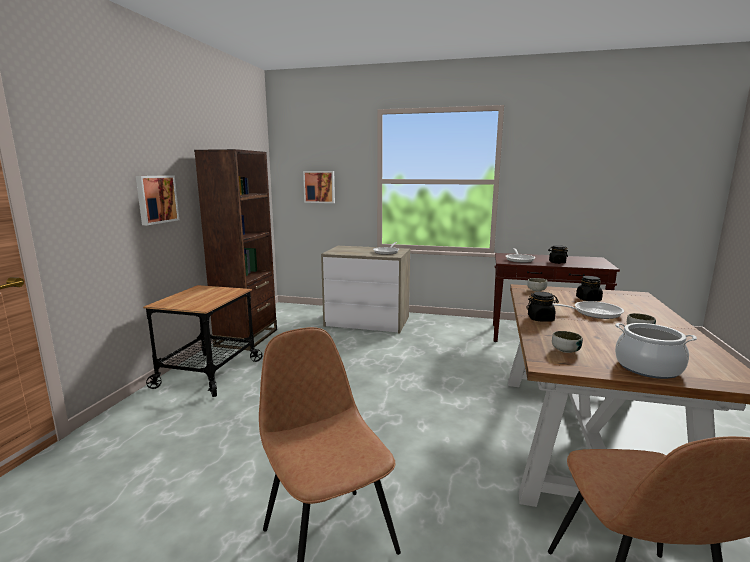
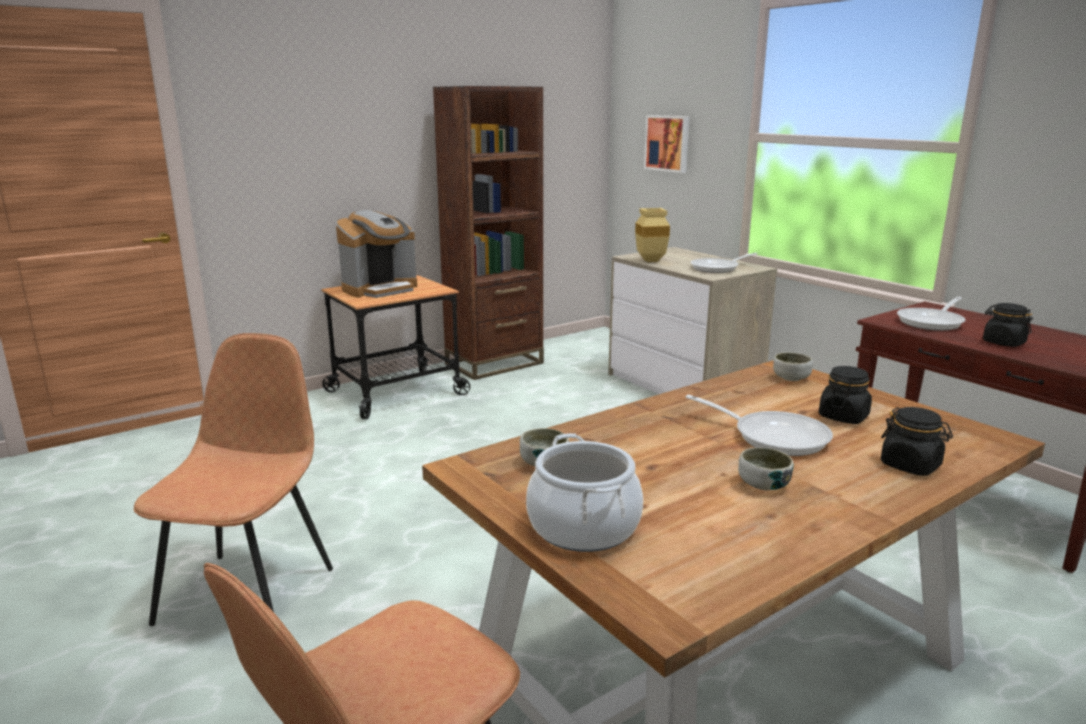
camera: 40 degrees right, 5 degrees up
picture [136,175,179,225] -> none
black jar [526,292,559,322] -> black jar moved to [881,407,953,476]
none -> coffee machine [336,210,417,298]
none -> beige vase [635,208,670,262]

